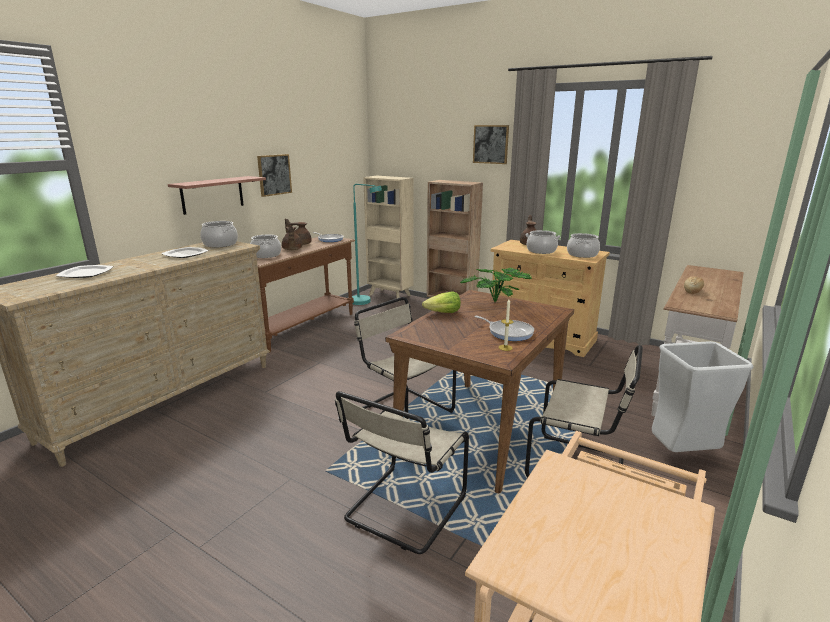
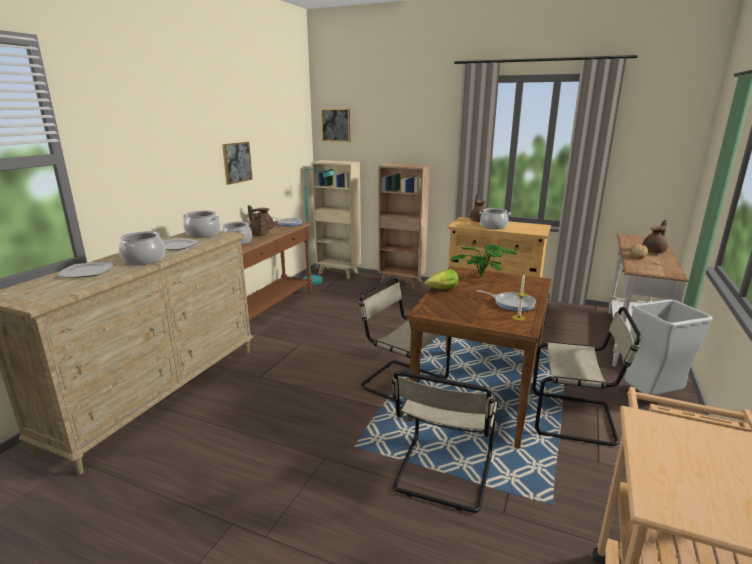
camera: 10 degrees left, 0 degrees up
shelf [168,176,266,215] -> none
picture [473,125,509,164] -> picture moved to [321,109,350,142]
cooking pot [567,233,600,258] -> cooking pot moved to [119,231,165,265]
none -> brown teapot [642,220,668,253]

